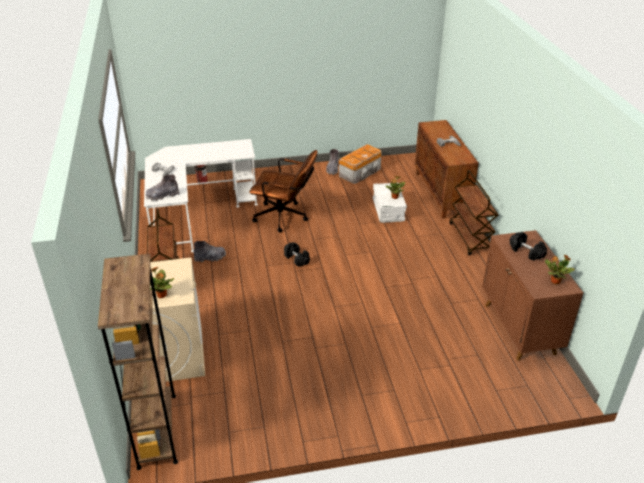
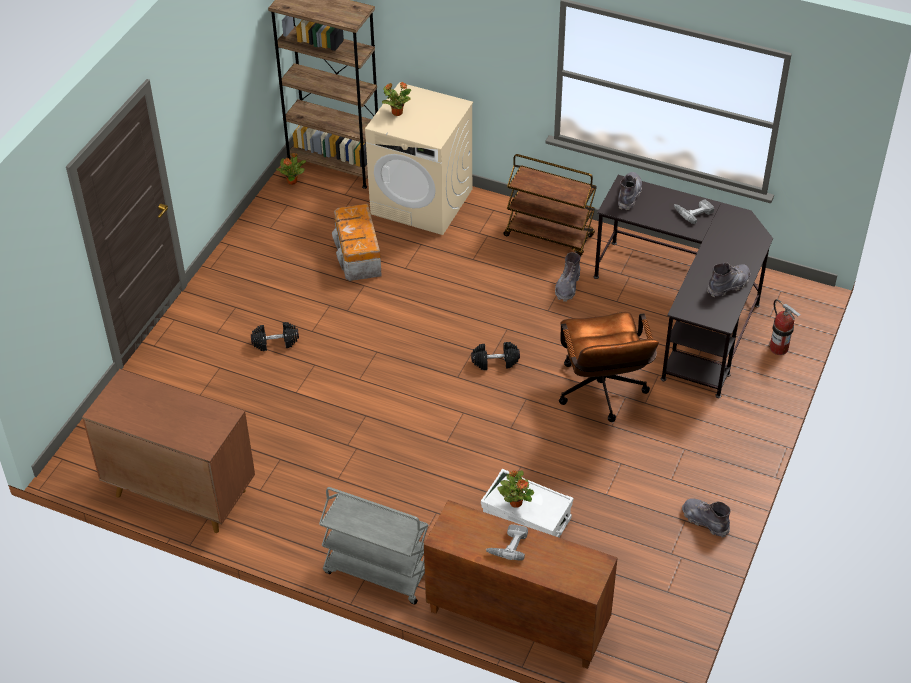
camera: 125 degrees right, 10 degrees up
white desk [144,139,258,252] -> black desk [594,175,773,398]
brown office chair [249,150,318,232] -> brown office chair turned 60 degrees counterclockwise [559,312,659,422]
storage box [339,144,382,184] -> storage box moved to [332,204,382,281]
brown cart [449,170,499,255] -> grey cart [319,487,429,604]
black dumbbell [510,232,547,260] -> black dumbbell moved to [251,322,299,351]
potted plant [545,255,575,284] -> potted plant moved to [276,153,306,185]
none -> grey boot [707,262,751,297]

